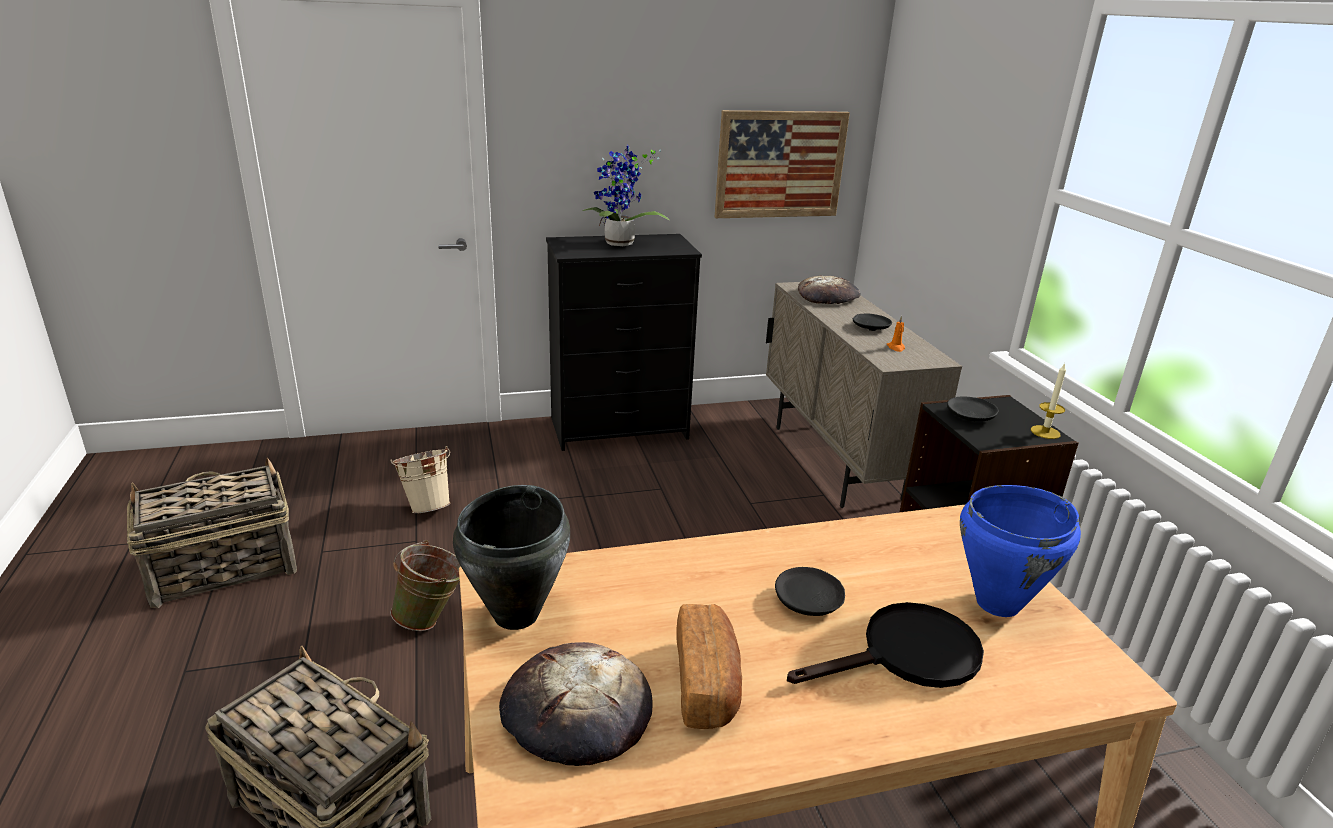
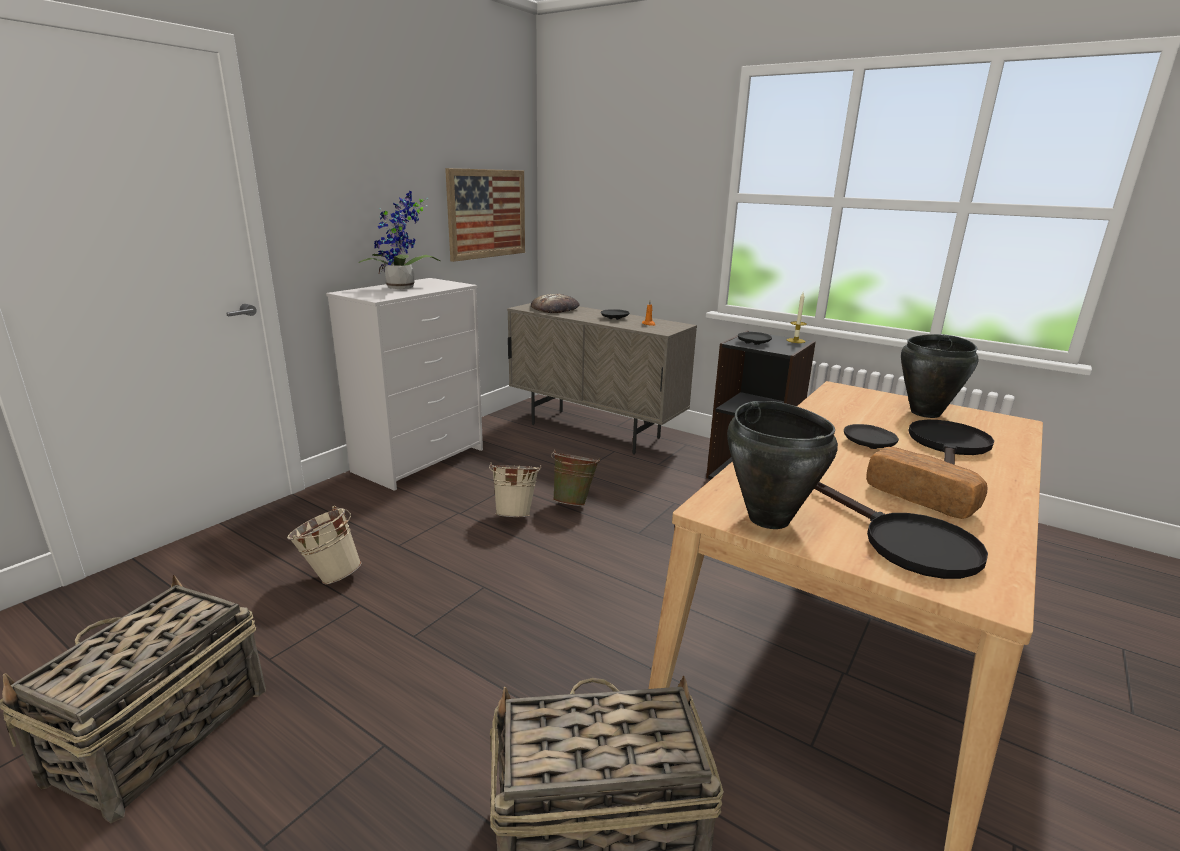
camera: 40 degrees left, 5 degrees down
green bucket [390,540,460,631] -> green bucket moved to [551,450,600,506]
bread [499,642,653,766] -> black frying pan [814,482,988,579]
black dresser [546,234,702,451] -> white dresser [326,278,483,491]
blue cooking pot [960,485,1081,617] -> black cooking pot [901,334,979,418]
none -> beige bucket [489,462,541,517]

